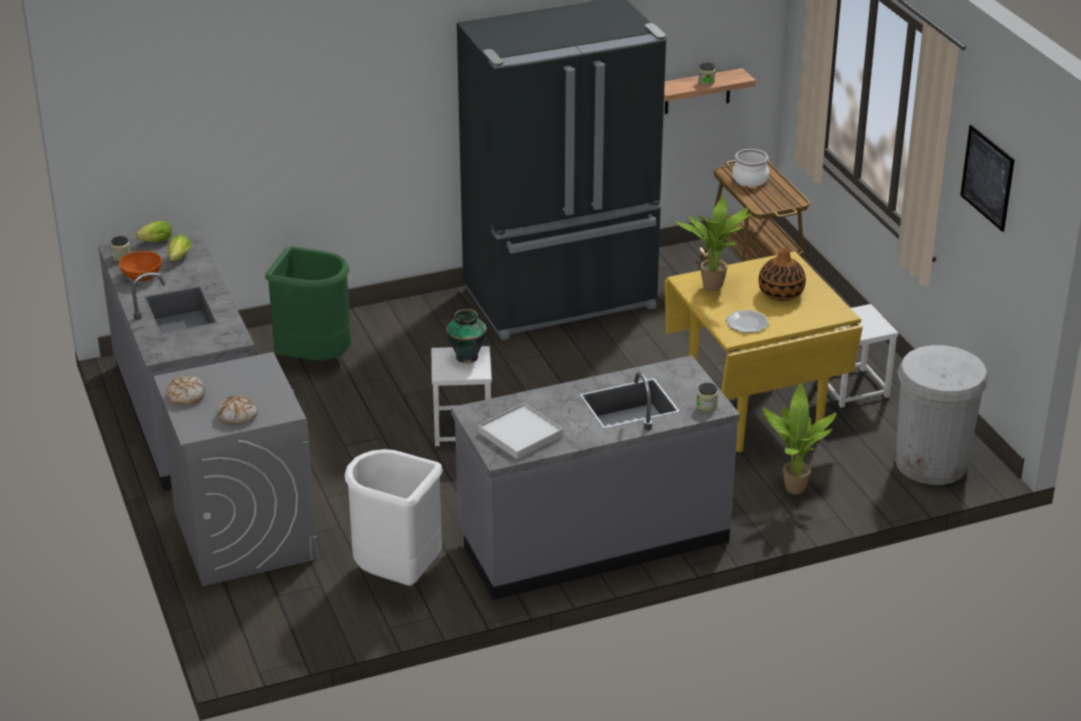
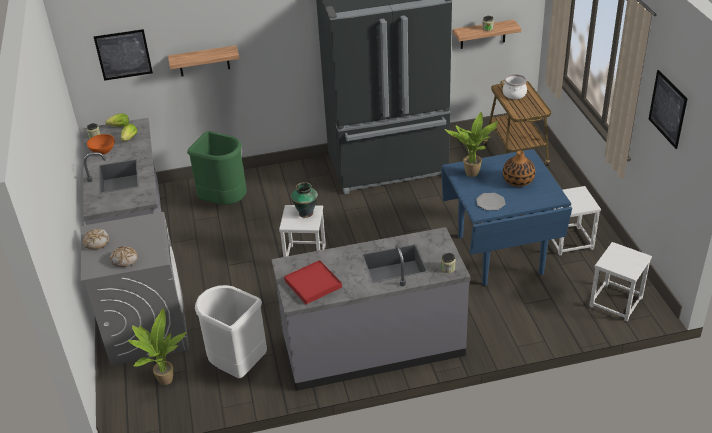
camera: 10 degrees right, 5 degrees up
white tray [478,403,563,460] -> red tray [284,260,342,304]
yellow dining table [665,251,863,452] -> blue dining table [441,149,572,286]
potted plant [763,383,837,495] -> potted plant moved to [128,309,187,385]
white trash can [895,345,989,485] -> white stool [589,242,652,322]
none -> picture [94,29,153,81]
none -> shelf [168,45,239,76]

